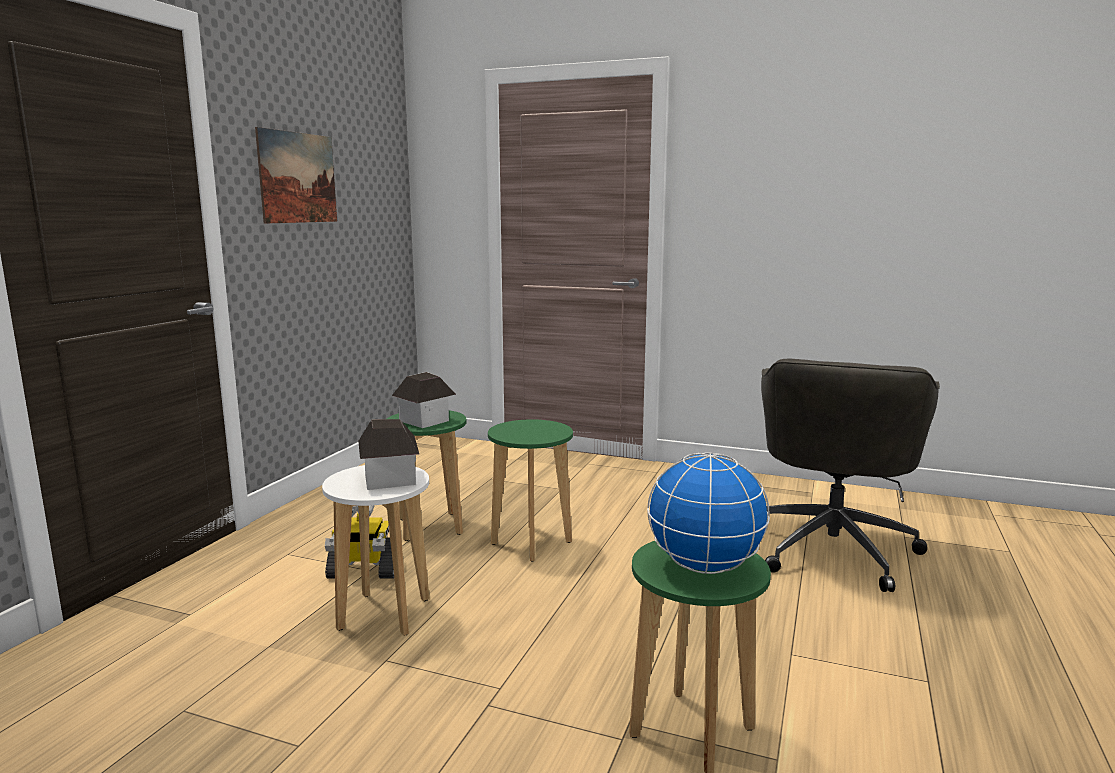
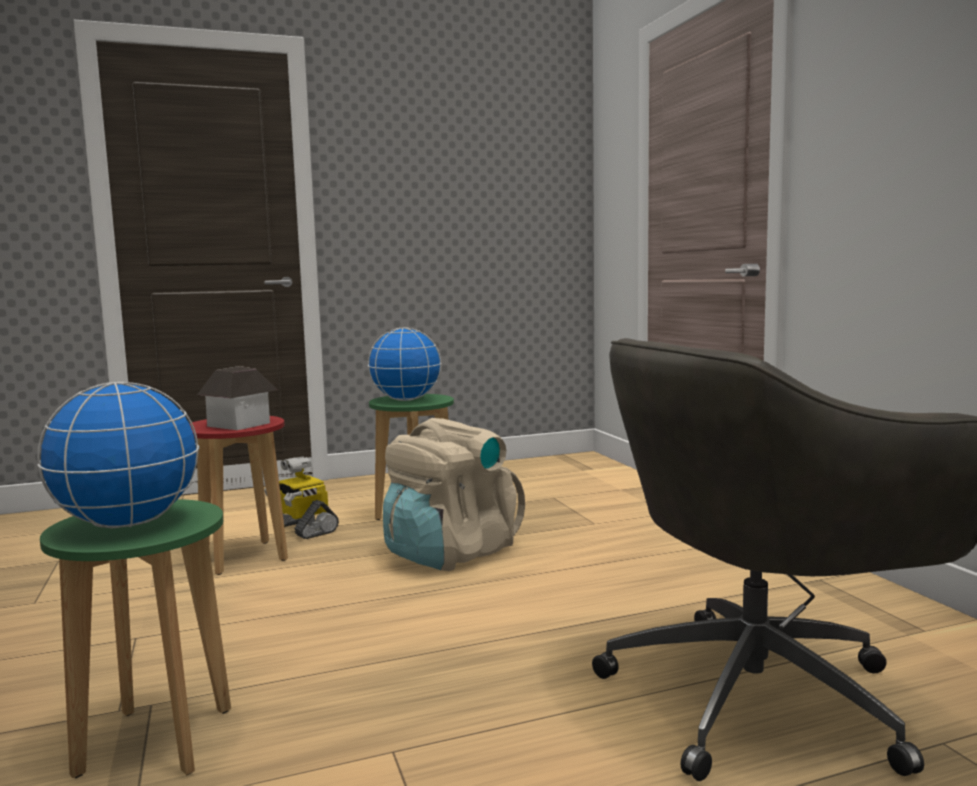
camera: 50 degrees right, 5 degrees down
picture [255,127,337,223] -> none
white stool [322,465,430,636] -> red stool [189,416,288,575]
toy house [392,372,456,428] -> globe [368,328,441,401]
green stool [488,419,573,561] -> beige backpack [383,418,525,571]

